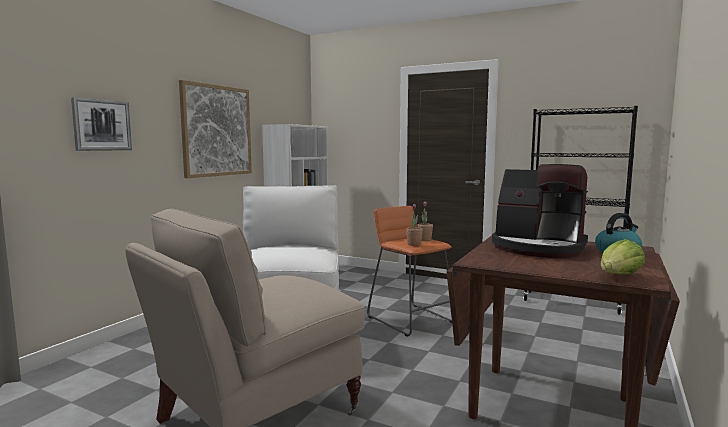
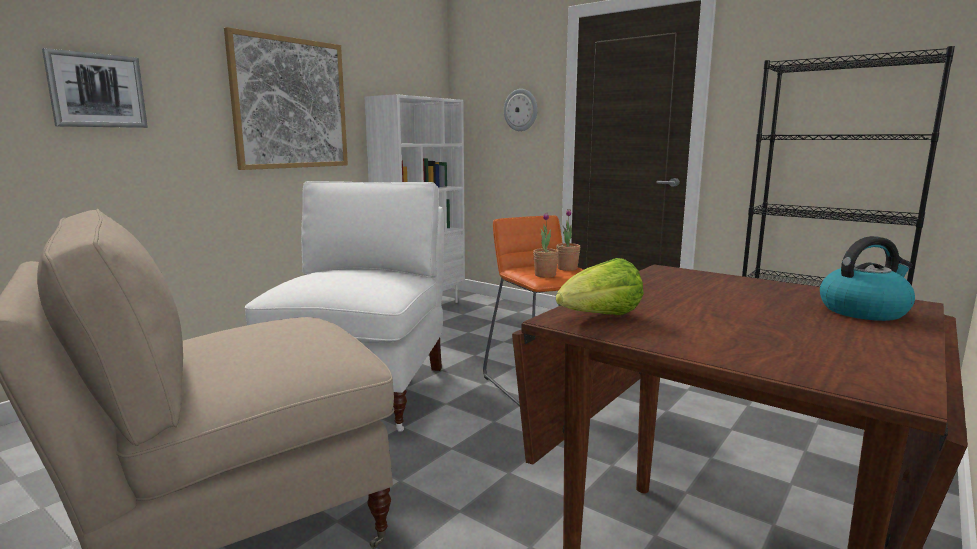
camera: 10 degrees right, 5 degrees up
coffee machine [492,164,588,258] -> none
lettuce [601,239,645,274] -> lettuce moved to [556,258,644,315]
none -> wall clock [504,89,538,131]

